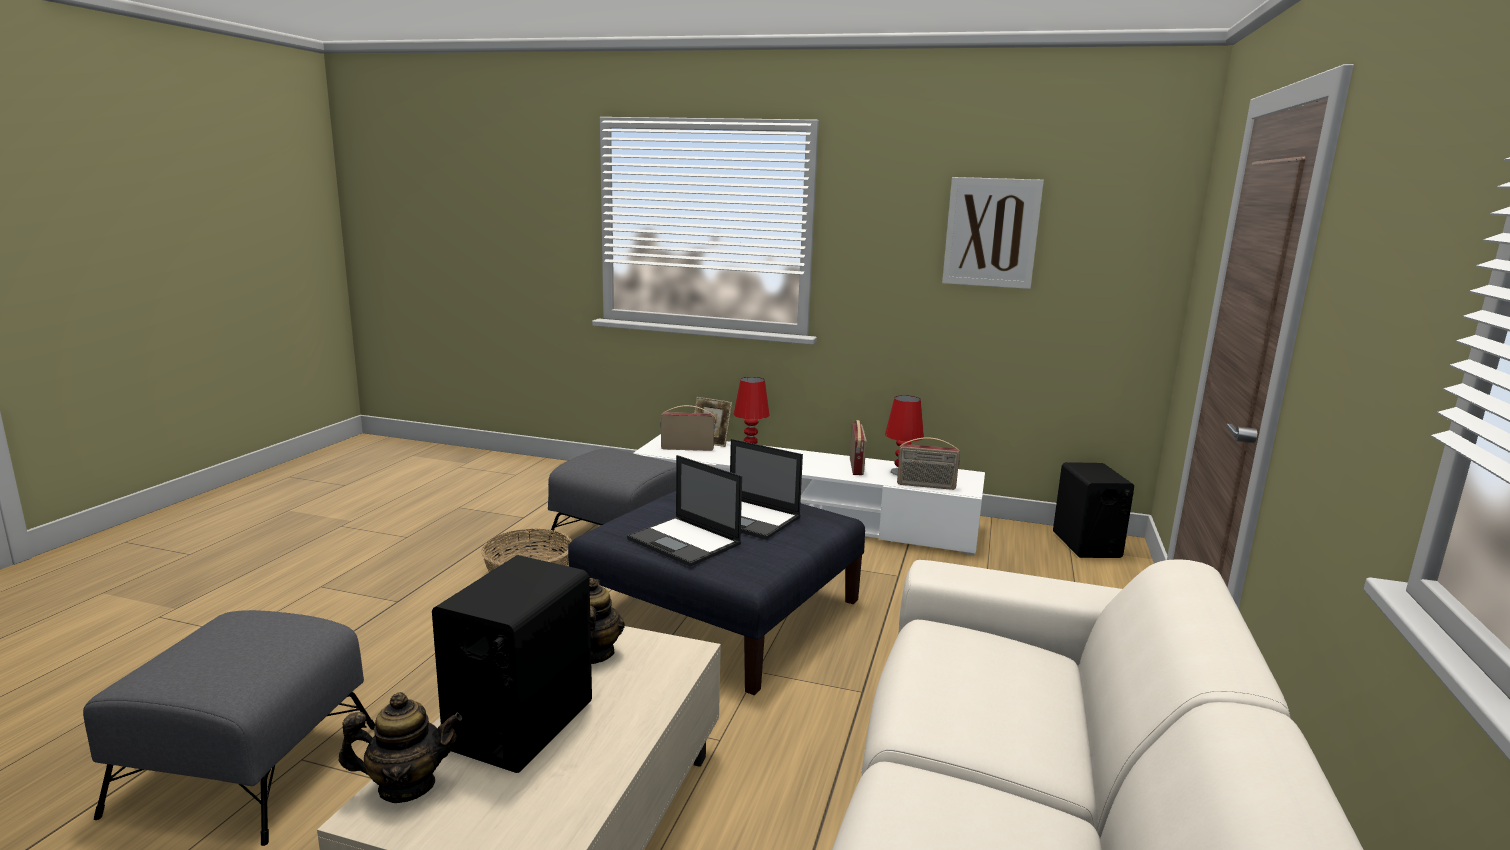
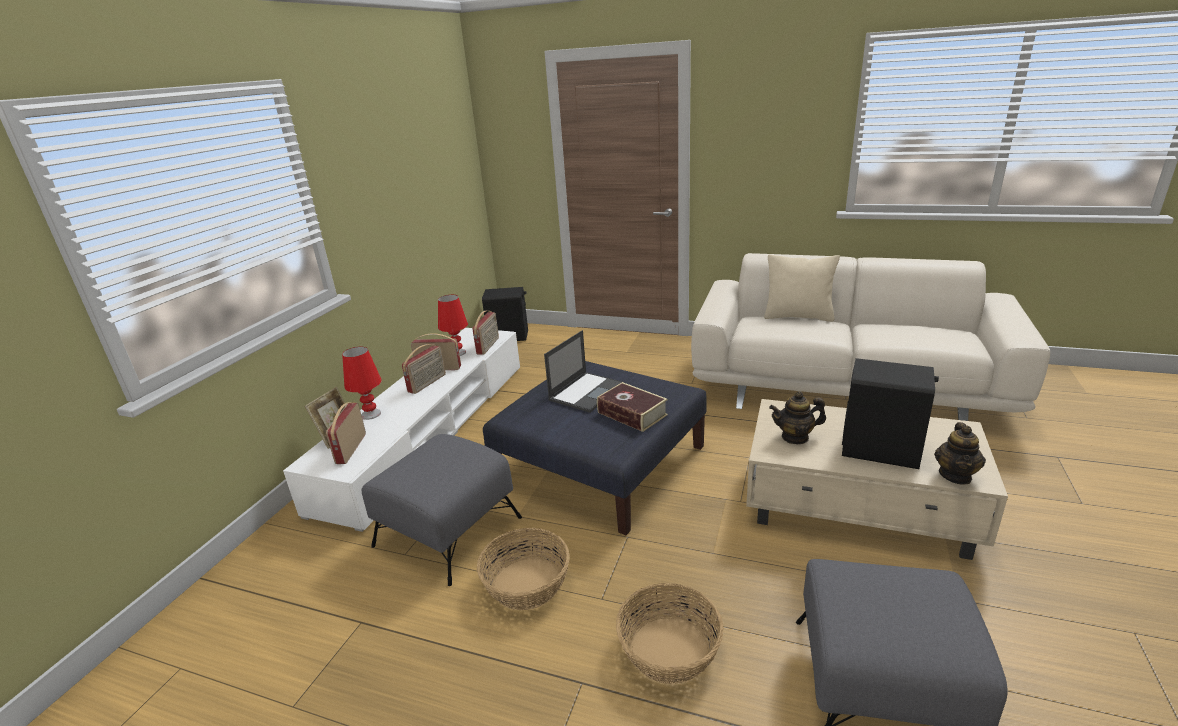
camera: 85 degrees left, 10 degrees up
teapot [339,692,462,803] -> teapot turned 150 degrees counterclockwise [934,422,986,485]
laptop [627,455,742,567] -> book [597,382,668,432]
picture [942,177,1044,289] -> none
none -> radio [402,344,446,394]
none -> basket [616,583,724,684]
none -> beige pillow [764,254,840,322]

